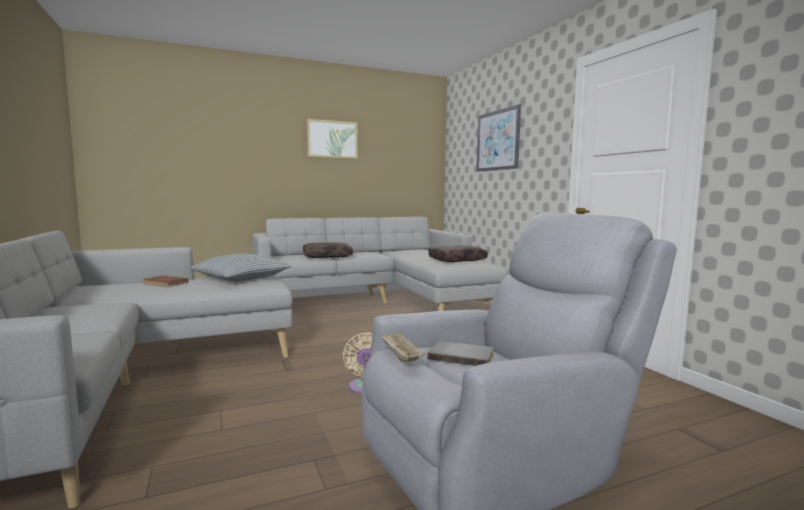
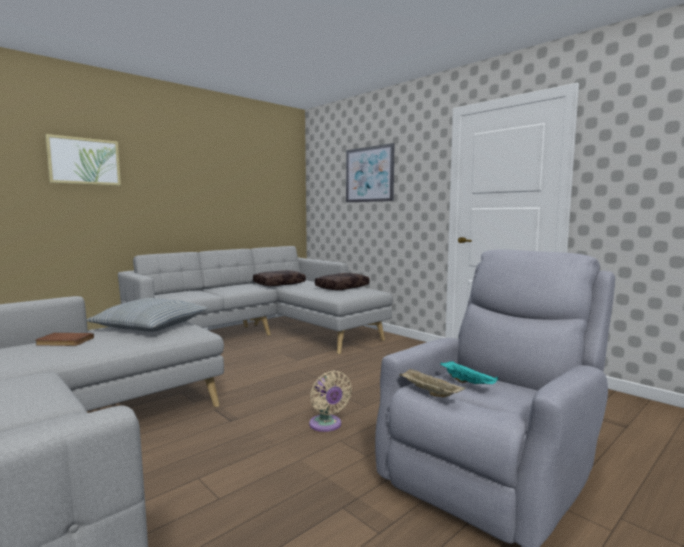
camera: 20 degrees left, 0 degrees up
brown pillow [303,242,353,258] -> brown pillow moved to [253,270,306,286]
picture [307,119,357,159] -> picture moved to [45,134,121,186]
grey book [427,341,494,366] -> turquoise tray [440,361,498,384]

